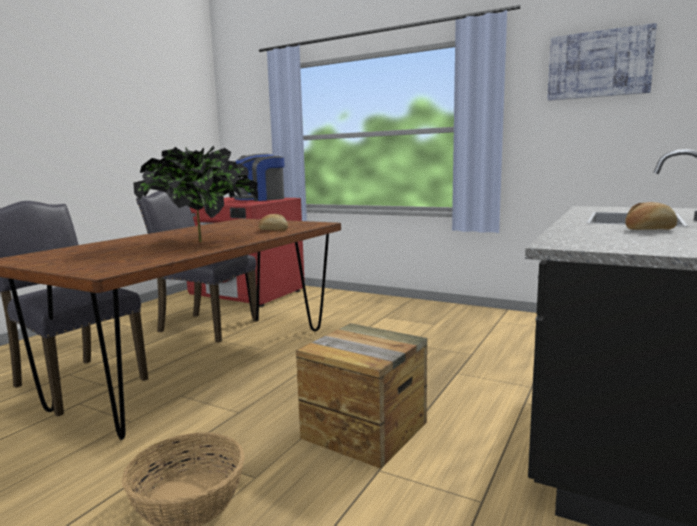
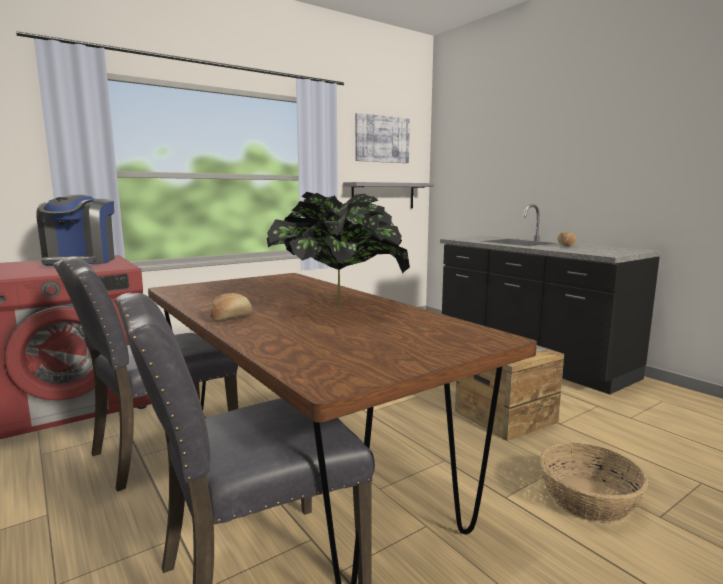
camera: 65 degrees left, 0 degrees up
bread [258,214,288,231] -> bread moved to [210,293,252,321]
none -> grey shelf [343,182,434,208]

